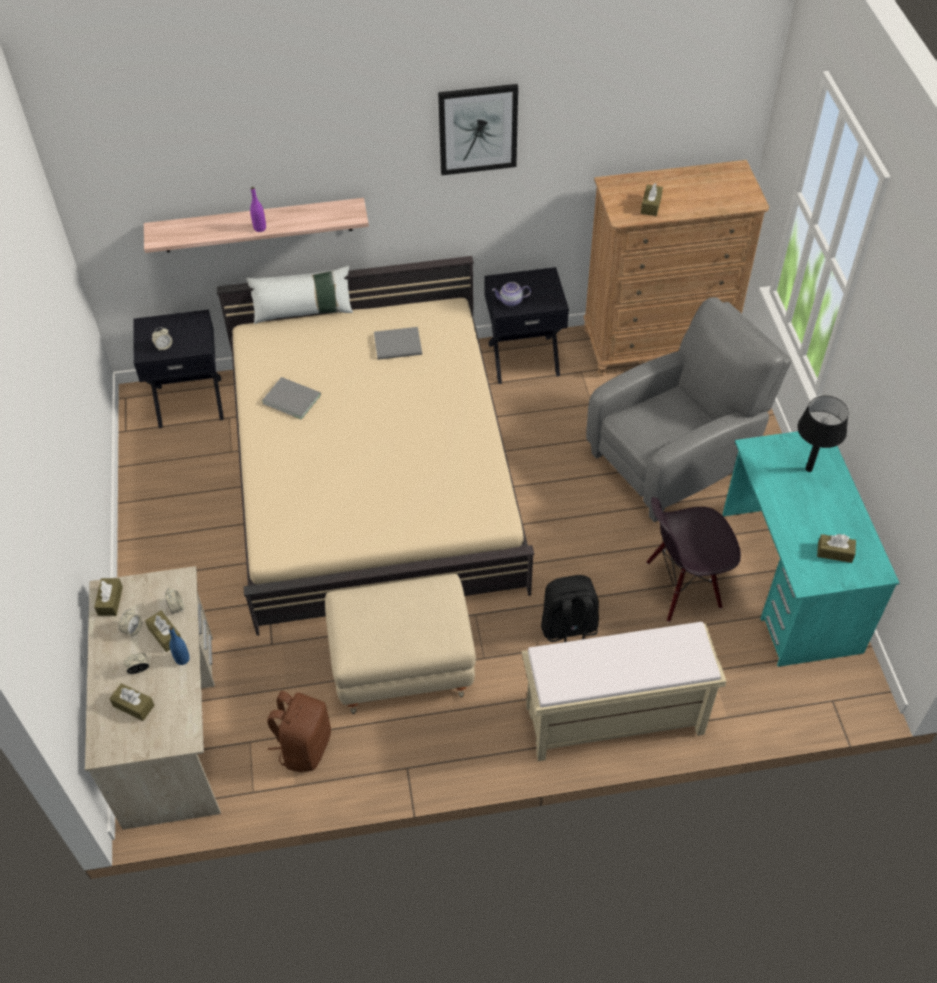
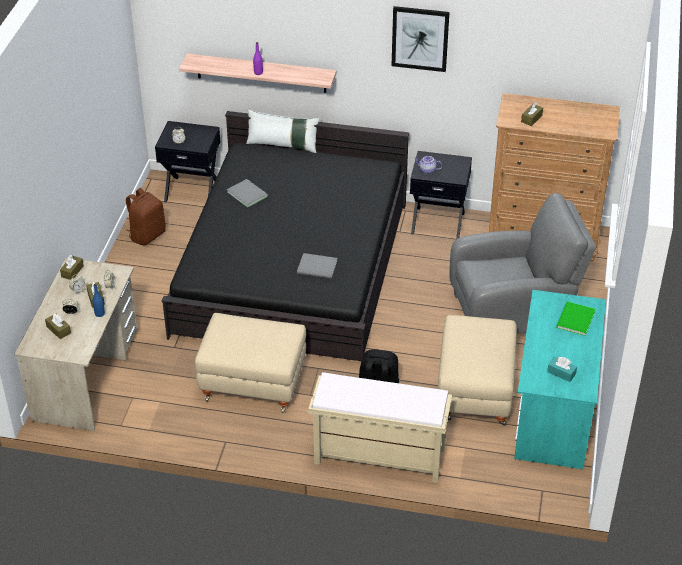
camera: 20 degrees right, 10 degrees down
beige bed [217,256,534,636] -> black bed [162,111,409,362]
brown backpack [267,691,331,772] -> brown backpack moved to [126,188,166,245]
grey book [374,327,422,360] -> grey book moved to [297,253,337,279]
black chair [647,497,741,622] -> beige ottoman [438,315,517,426]
black table lamp [798,396,849,472] -> green book [556,301,595,336]
brown tissue box [817,534,856,563] -> turquoise tissue box [547,357,577,382]

